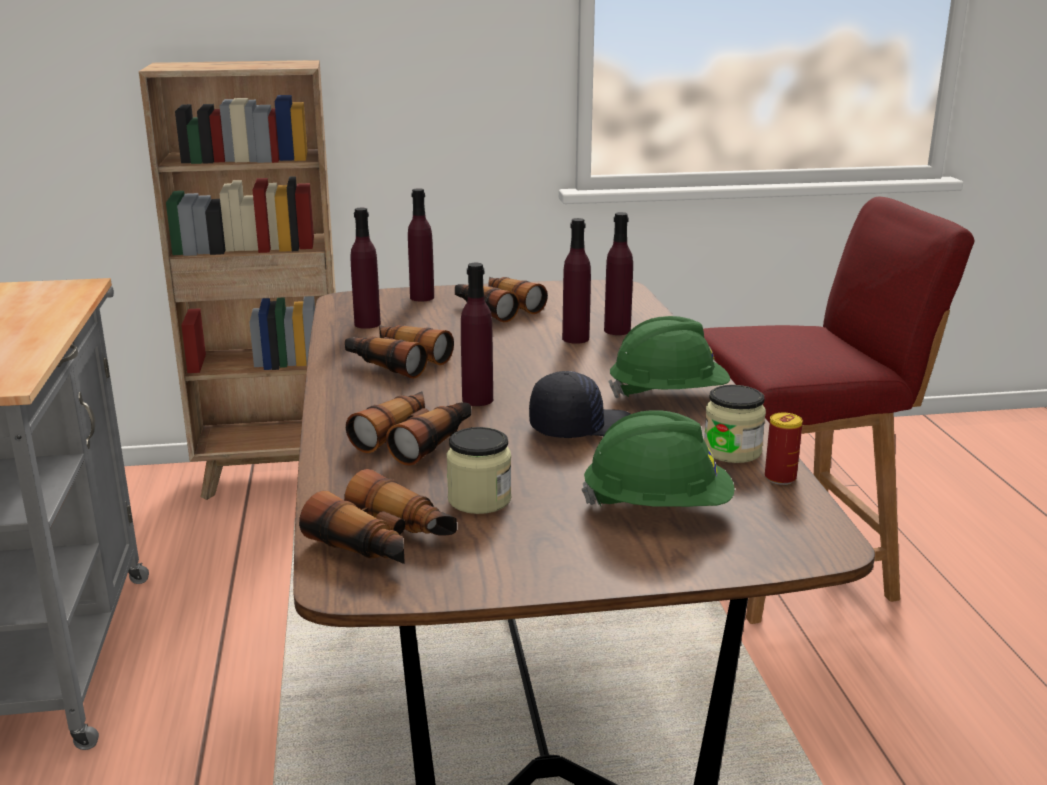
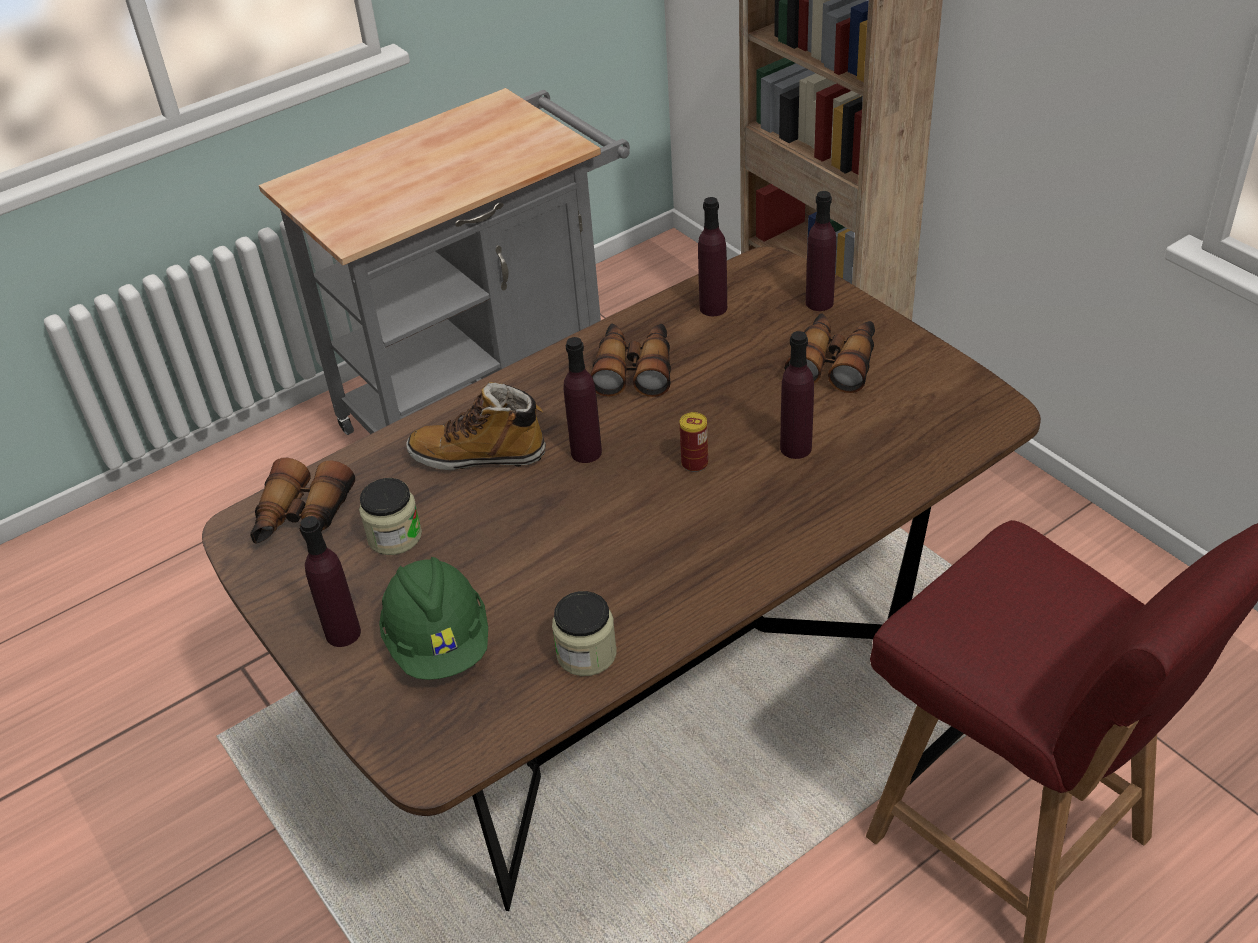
camera: 65 degrees right, 20 degrees up
binoculars [346,391,471,466] -> boot [406,382,546,470]
black cap [529,371,630,438] -> none
purple bottle [604,212,633,335] -> purple bottle moved to [300,516,361,647]
green hard hat [608,316,730,398] -> none
can [765,413,803,485] -> can moved to [680,412,708,472]

